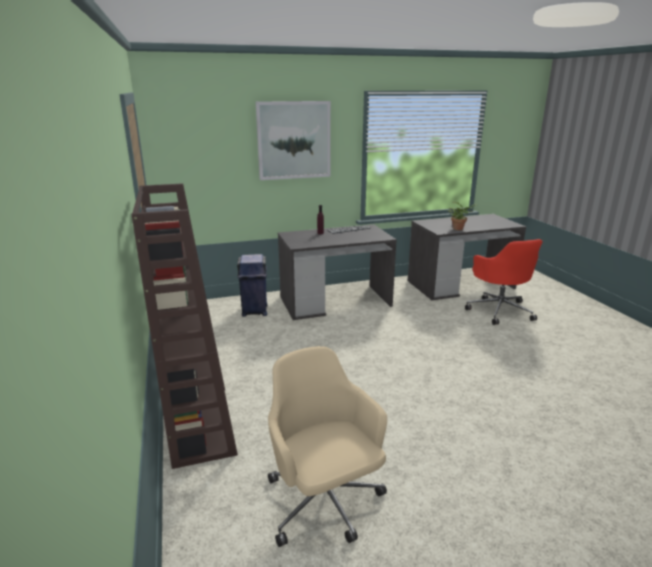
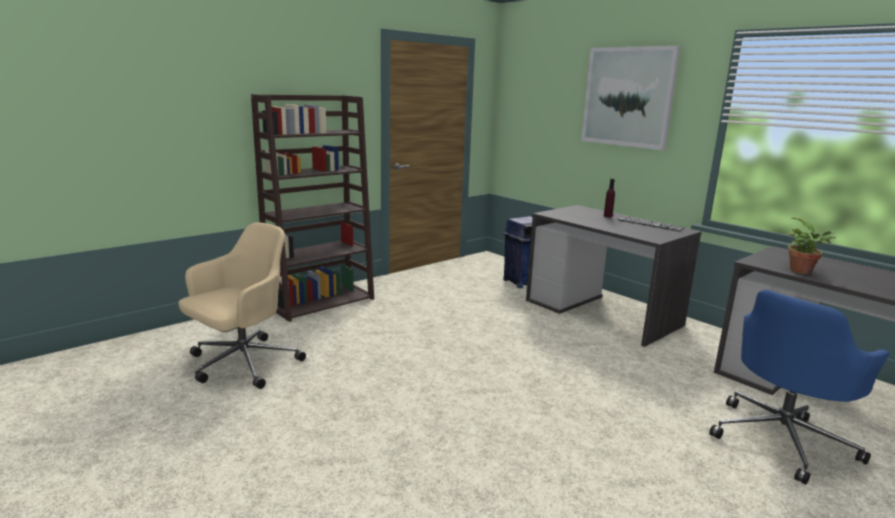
camera: 65 degrees right, 5 degrees down
red office chair [465,239,543,325] -> blue office chair [709,290,890,485]

